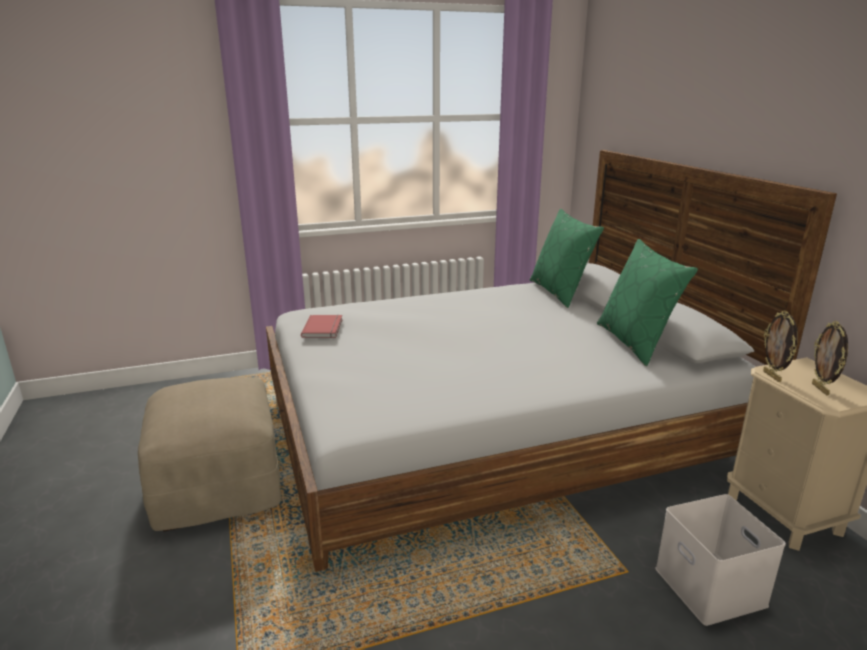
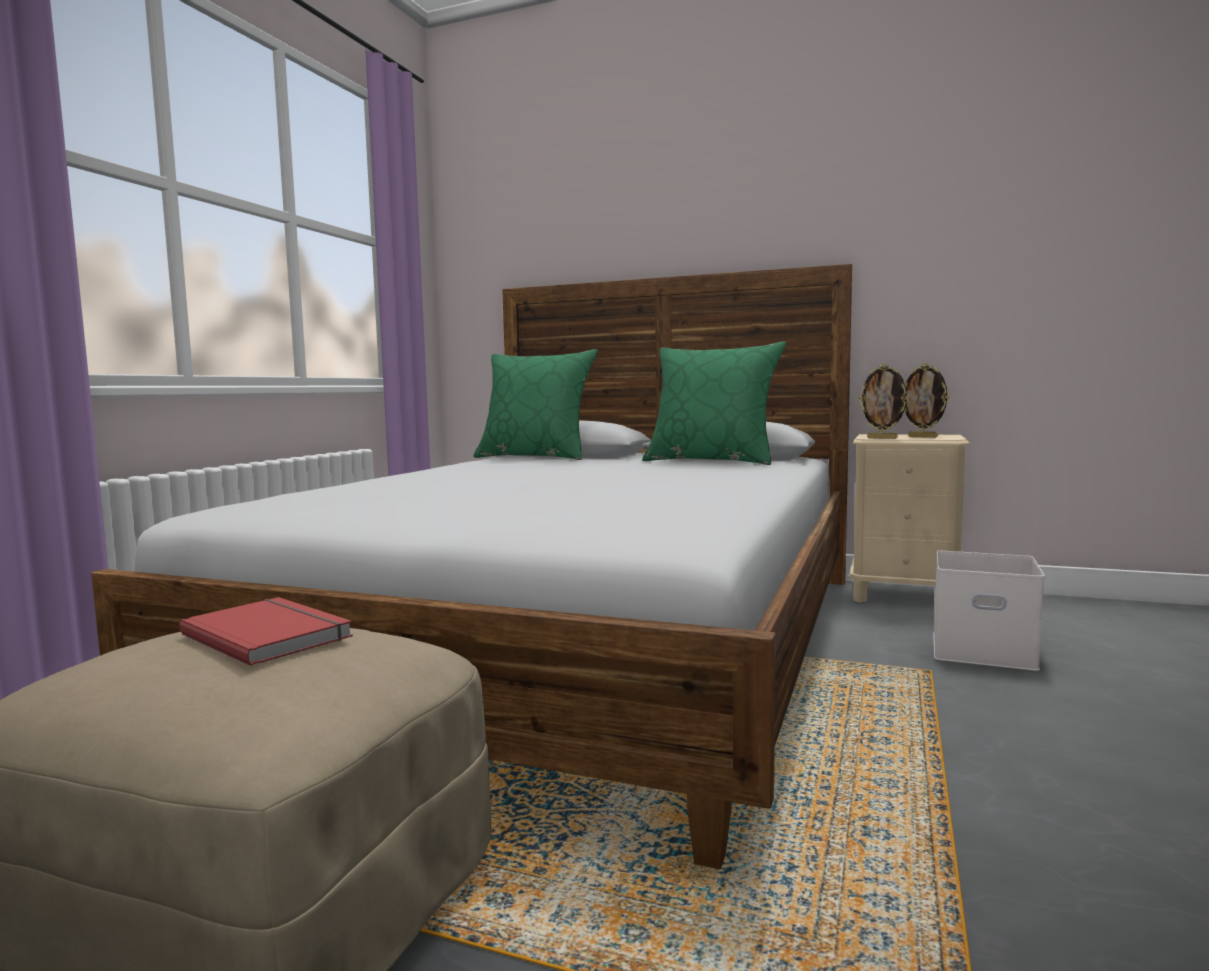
camera: 50 degrees left, 15 degrees down
red book [301,315,343,338] -> red book moved to [179,597,353,666]

